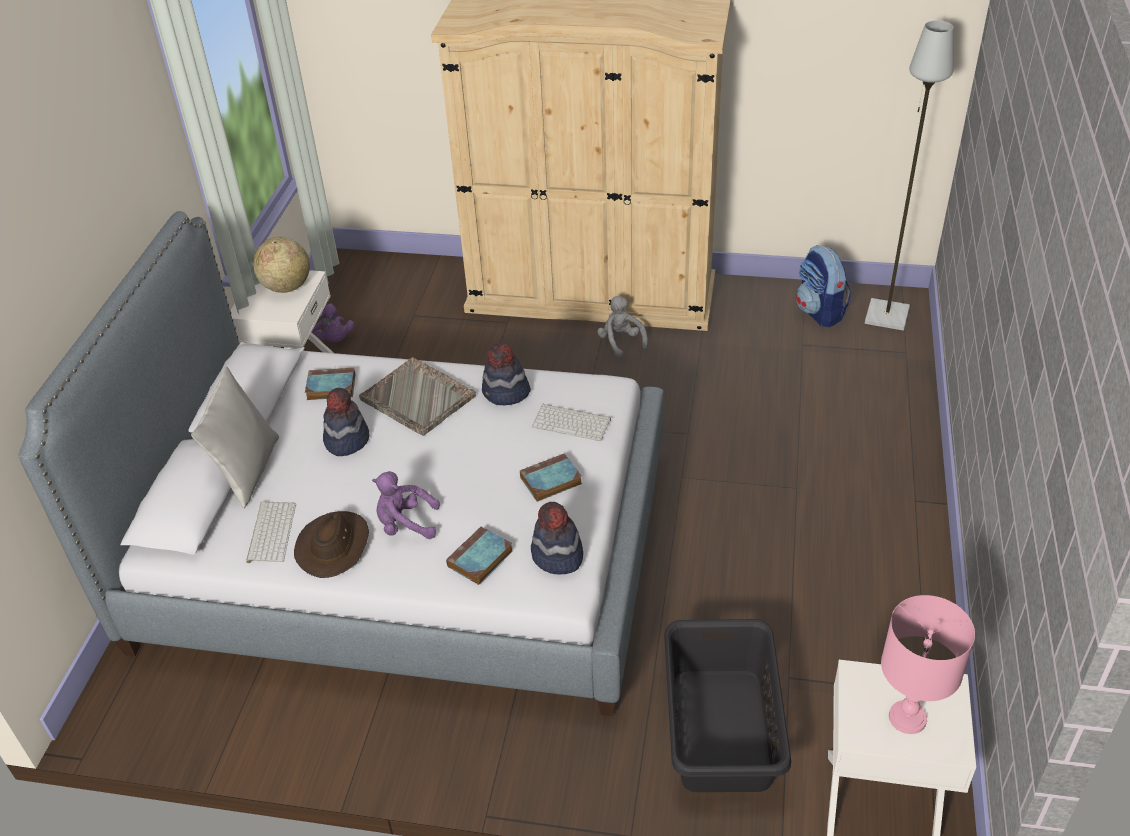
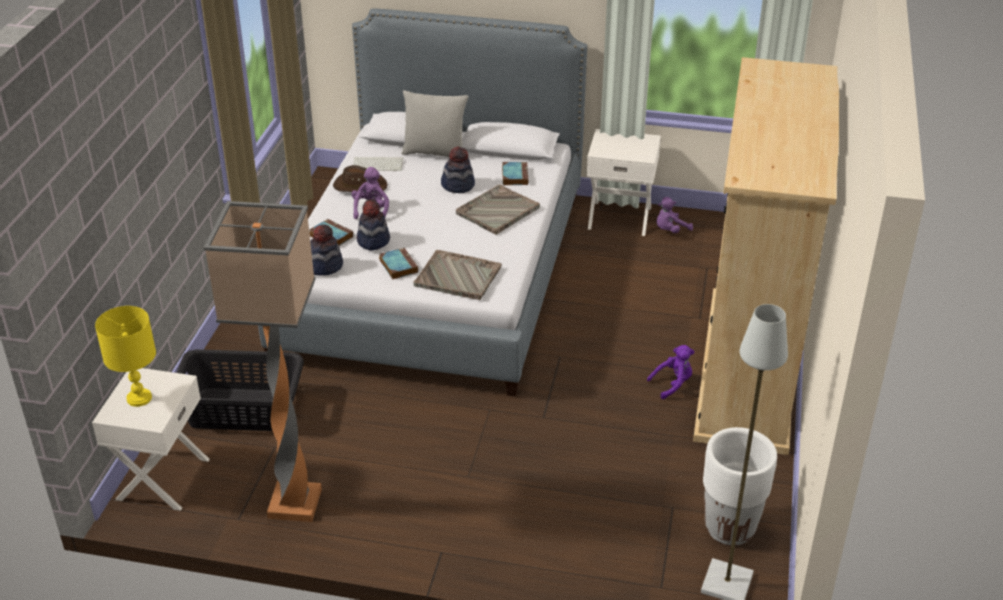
camera: 90 degrees right, 5 degrees down
globe [253,237,310,293] -> none
hat [482,343,531,405] -> hat moved to [357,199,390,250]
keyboard [532,404,611,441] -> grey tray [413,250,502,300]
grey plush toy [597,296,648,358] -> purple plush toy [647,345,695,399]
backpack [796,245,852,327] -> white planter [703,427,777,545]
pink table lamp [881,595,975,734] -> yellow table lamp [95,306,156,407]
none -> floor lamp [204,201,322,522]

